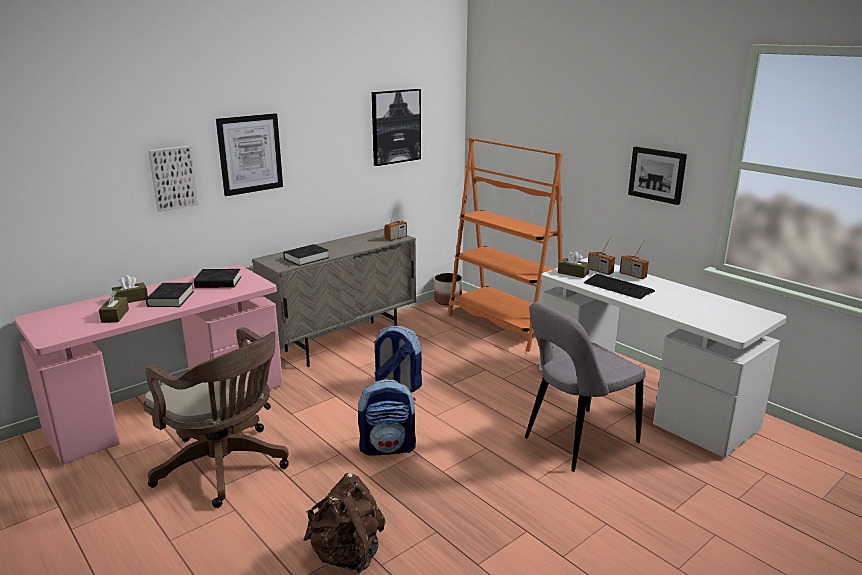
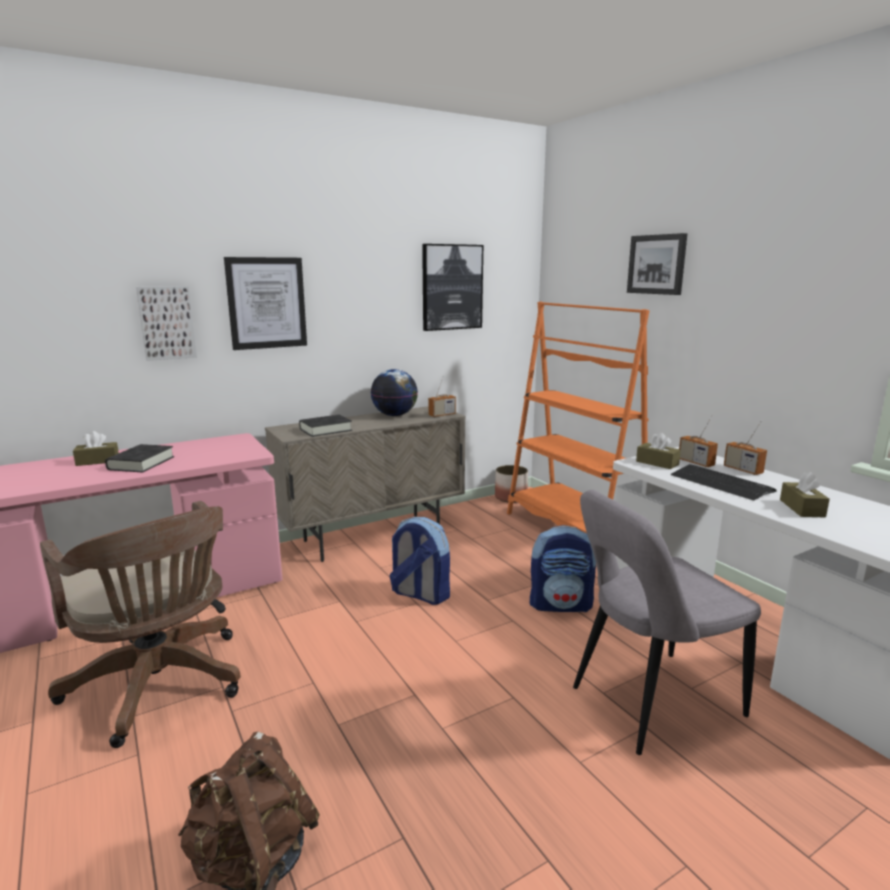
camera: 10 degrees right, 5 degrees down
brown tissue box [99,290,129,323] -> brown tissue box moved to [780,472,830,518]
black book [194,269,241,288] -> none
backpack [358,379,416,456] -> backpack moved to [530,525,596,612]
picture [628,147,687,205] -> picture moved to [627,233,688,295]
none -> globe [371,369,418,416]

